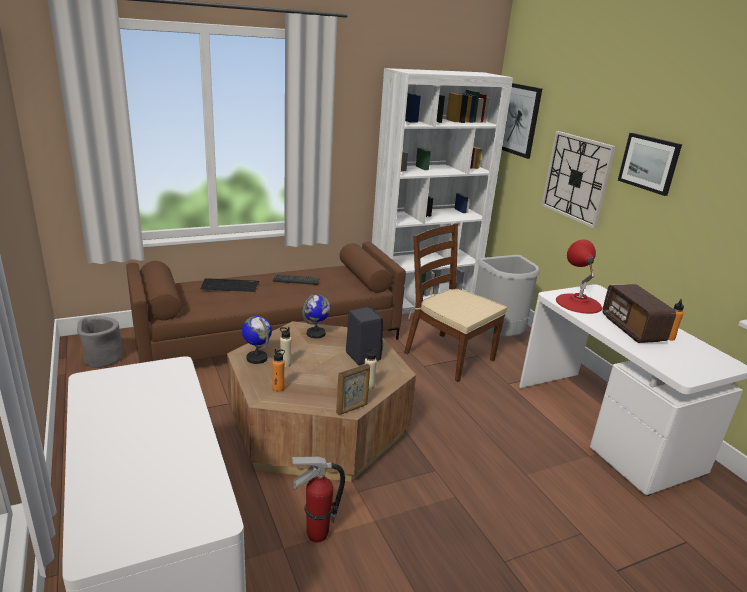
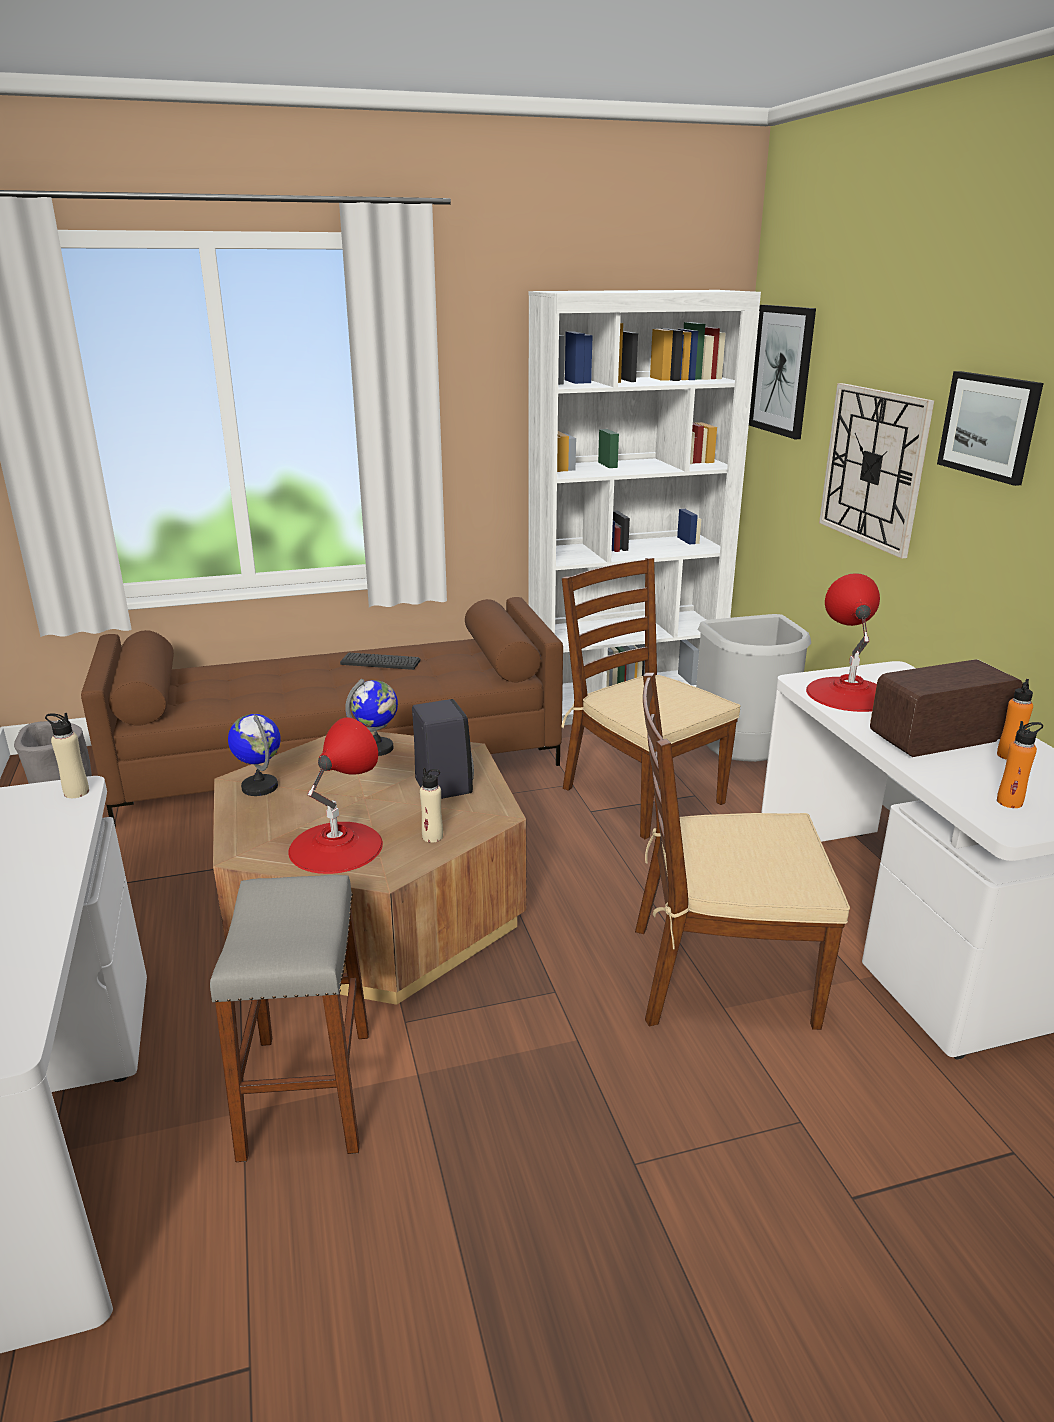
camera: 10 degrees right, 0 degrees up
keyboard [200,278,259,292] -> none
orange bottle [272,349,285,392] -> orange bottle moved to [997,721,1043,808]
beige bottle [280,327,292,367] -> beige bottle moved to [45,713,89,798]
fire extinguisher [291,457,345,543] -> grey stool [210,875,369,1162]
picture frame [336,364,370,415] -> none
radio [602,284,676,343] -> radio turned 75 degrees clockwise [870,659,1023,757]
none -> red table lamp [288,717,383,874]
none -> brown chair [635,673,850,1030]

